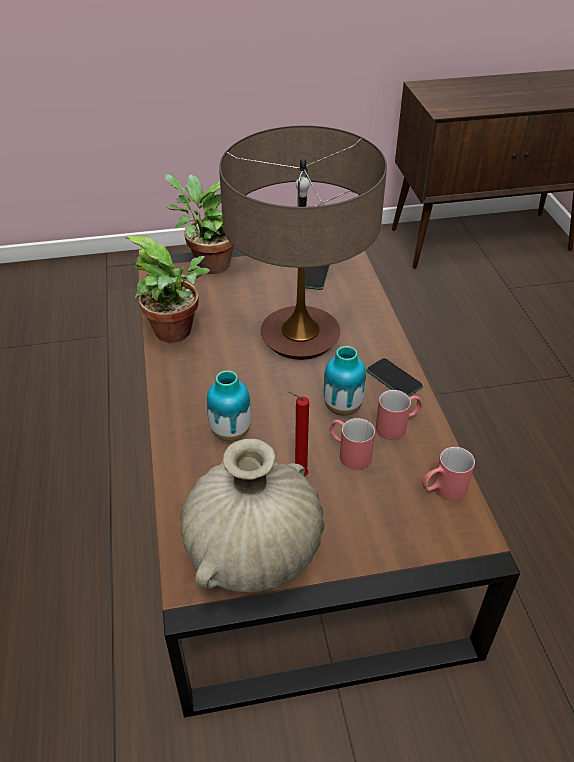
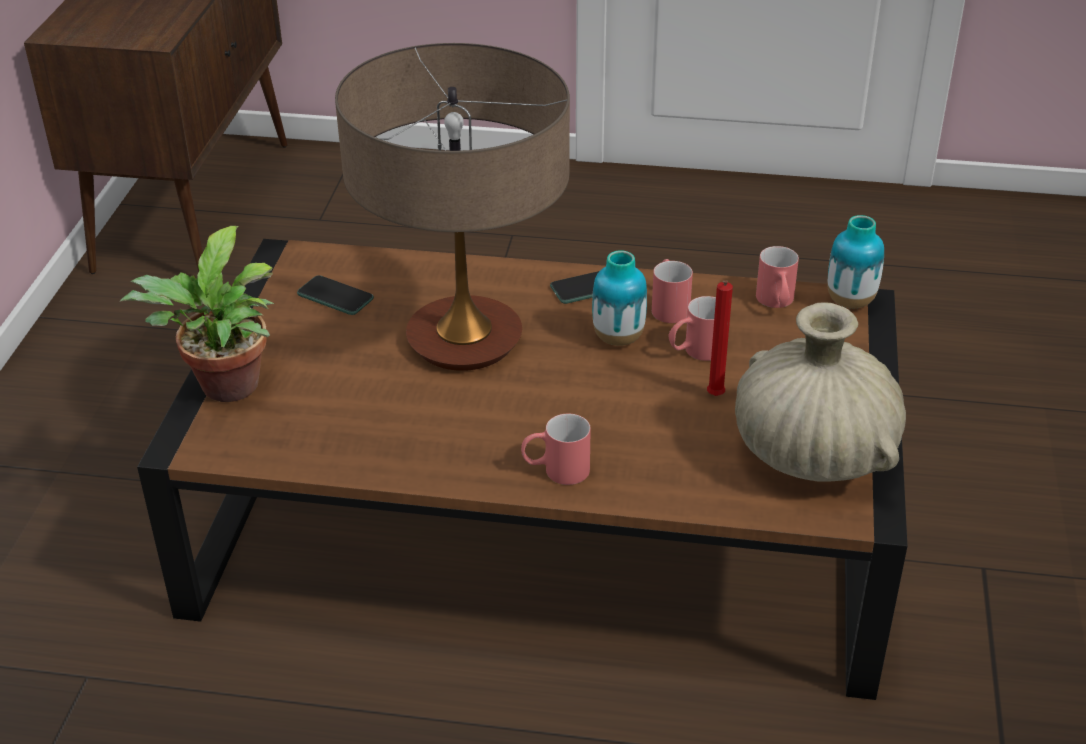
camera: 70 degrees left, 5 degrees down
potted plant [125,236,210,343] -> none
vase [207,370,251,442] -> vase moved to [828,215,884,308]
none -> red mug [521,414,591,485]

